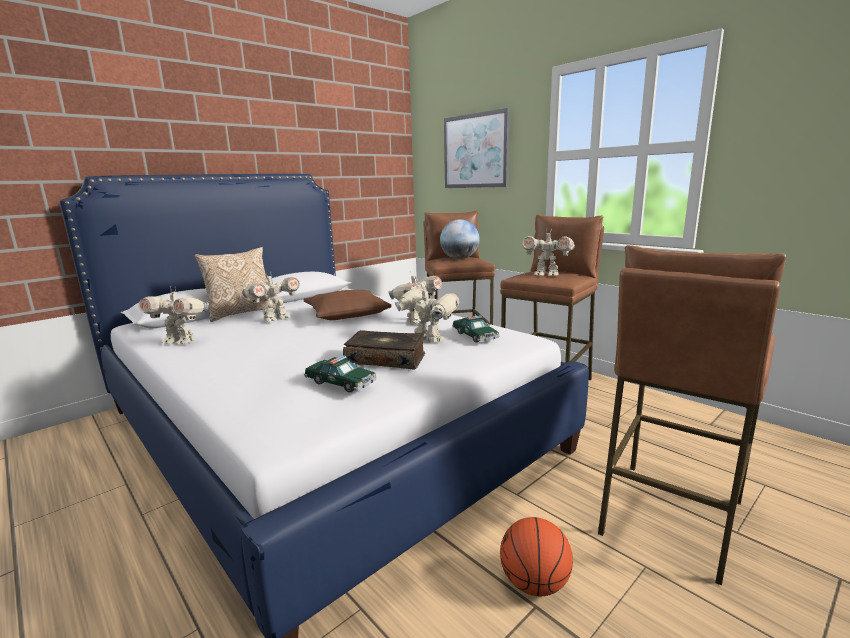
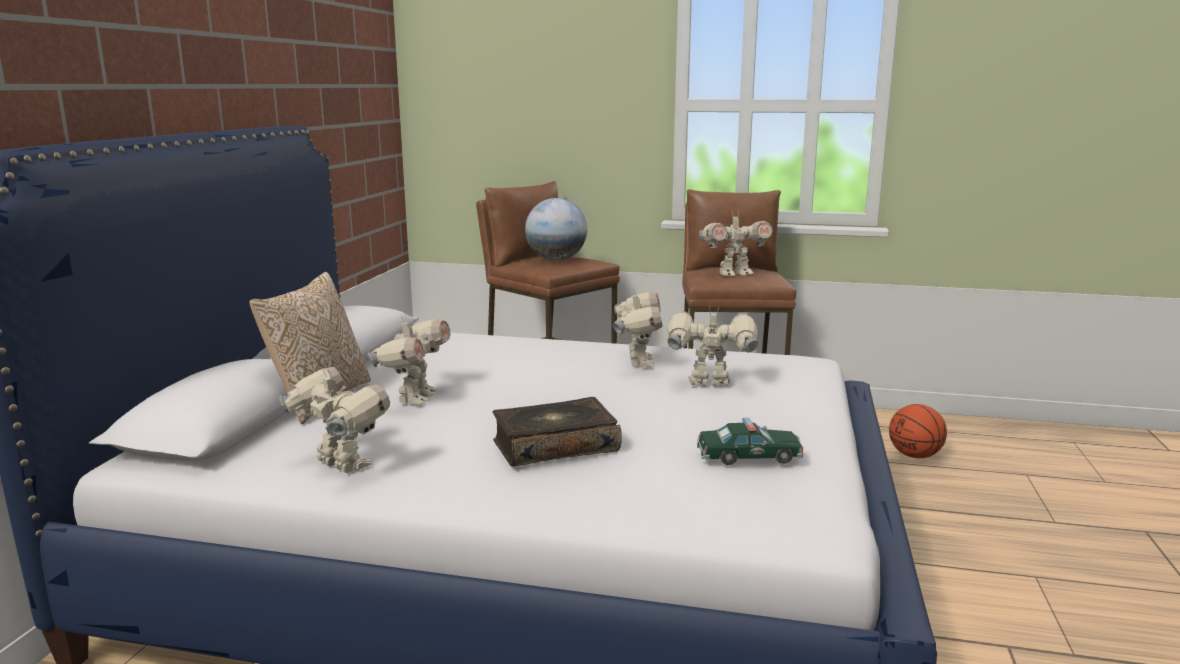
camera: 35 degrees left, 0 degrees up
toy robot [139,288,208,344] -> toy robot turned 120 degrees counterclockwise [279,367,390,473]
brown pillow [304,290,391,320] -> none
book [343,330,425,370] -> book moved to [492,397,622,467]
picture [444,108,510,188] -> none
toy car [452,315,500,343] -> none
basketball [500,517,573,596] -> basketball moved to [889,404,947,458]
brown stool [598,245,787,586] -> none

